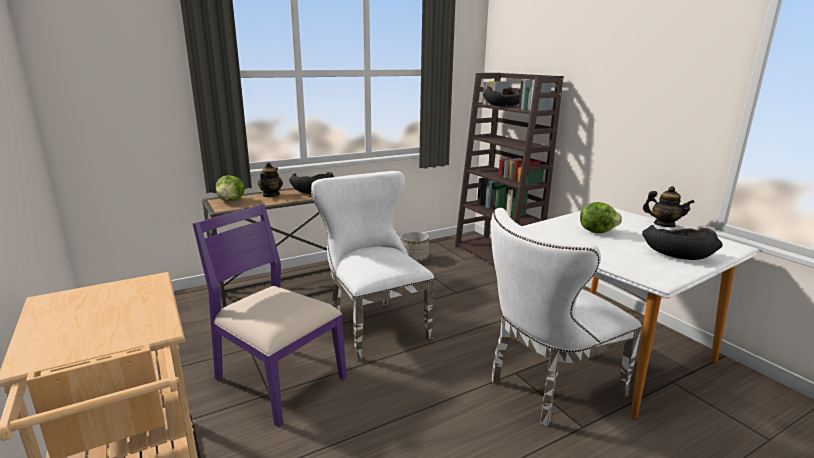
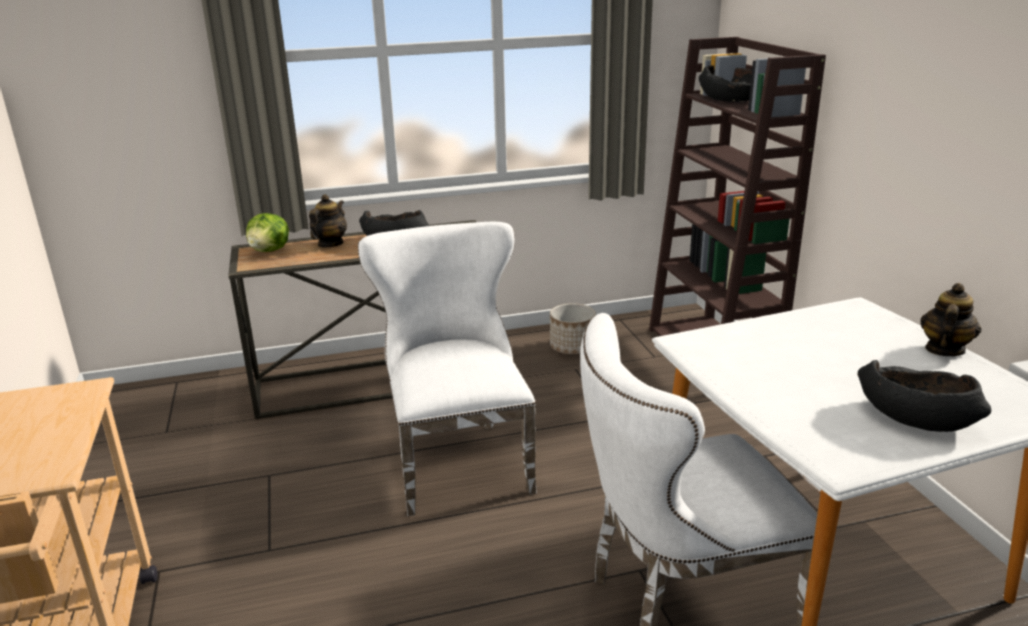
camera: 15 degrees right, 5 degrees up
purple chair [192,204,347,427] -> none
lettuce [580,202,622,233] -> none
teapot [643,186,695,227] -> teapot turned 105 degrees counterclockwise [920,283,981,356]

